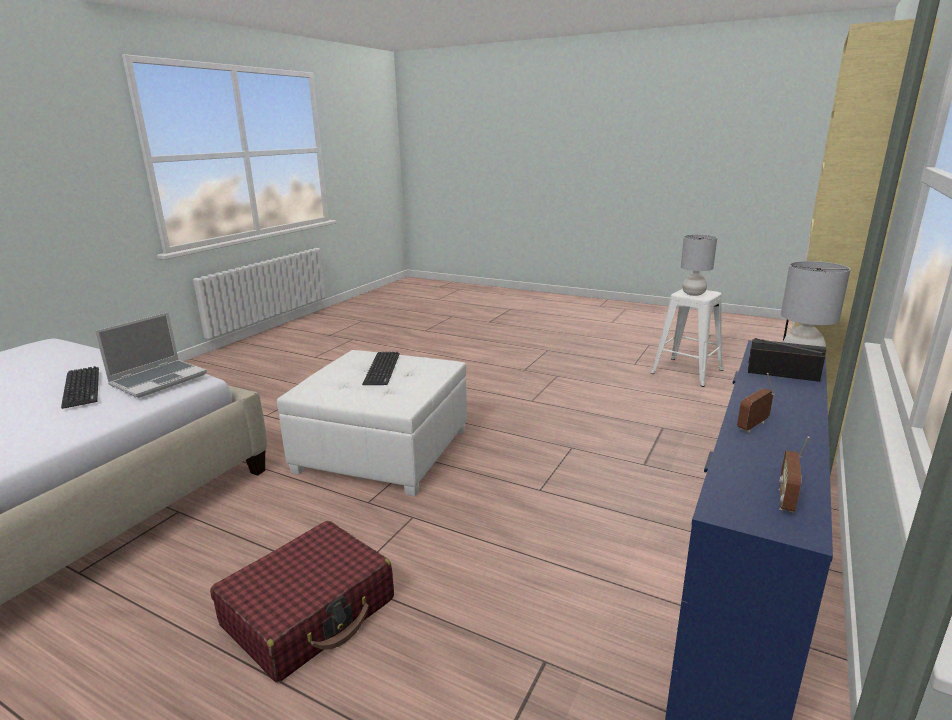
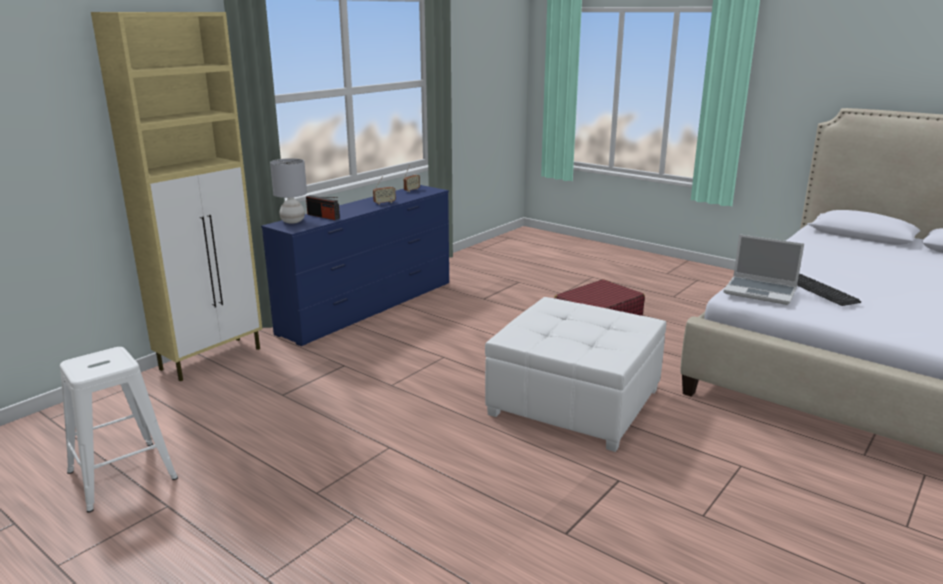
camera: 170 degrees left, 0 degrees up
laptop [95,312,207,398] -> laptop turned 105 degrees counterclockwise [723,234,804,305]
keyboard [362,352,399,385] -> none
grey table lamp [681,235,717,296] -> none

